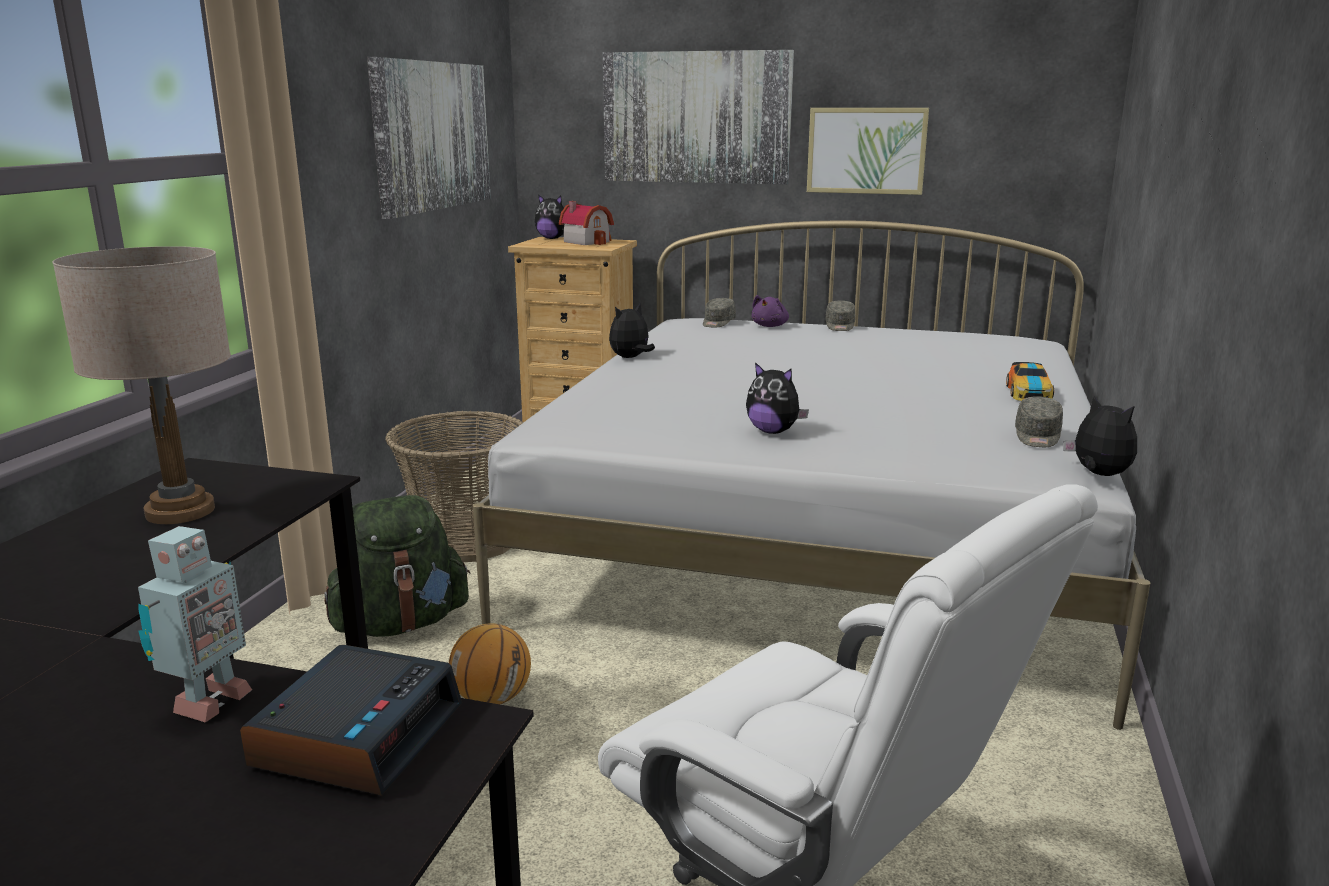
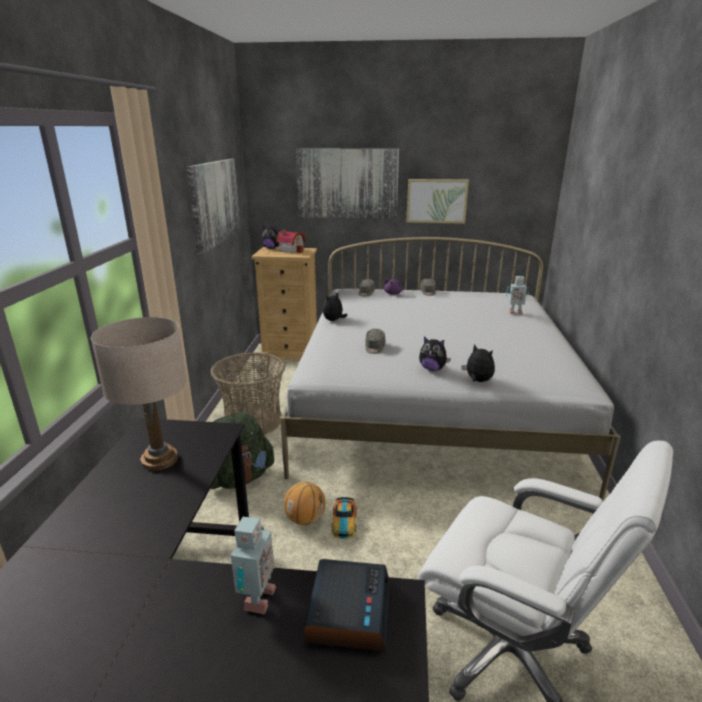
camera: 10 degrees left, 5 degrees up
toy car [1006,362,1054,401] -> toy car moved to [331,497,357,539]
grey cap [1015,396,1063,447] -> grey cap moved to [365,329,385,354]
plush toy [1064,396,1137,476] -> plush toy moved to [461,344,495,382]
none -> toy robot [506,276,529,315]

